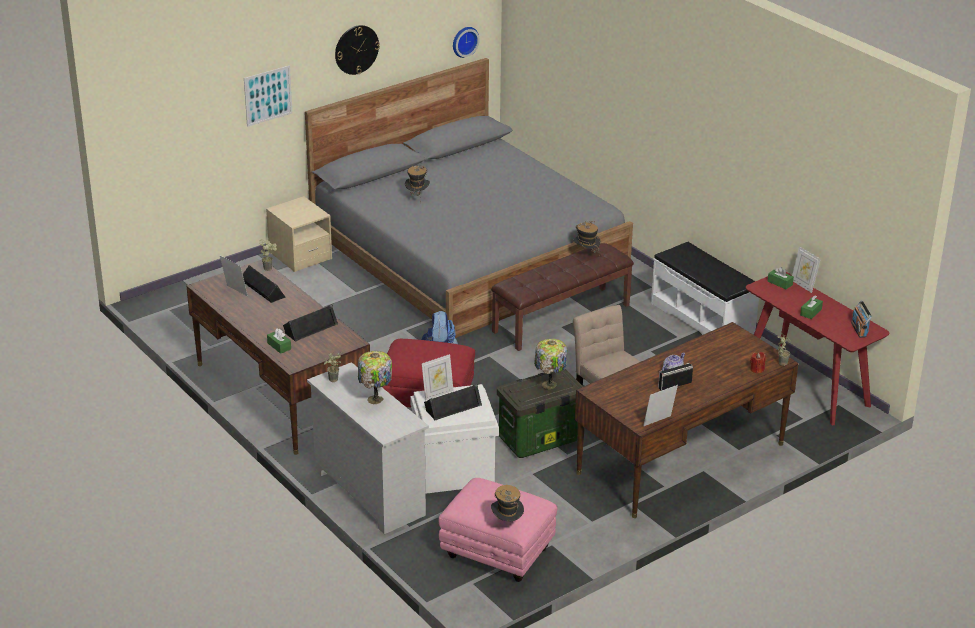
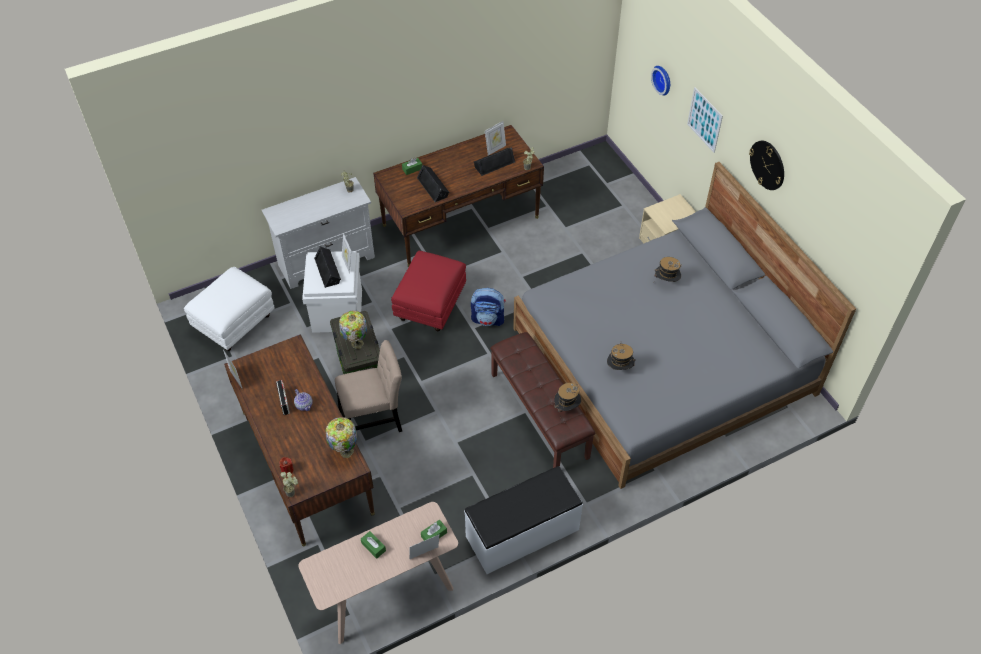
camera: 100 degrees right, 20 degrees up
table lamp [358,351,392,404] -> table lamp moved to [326,417,357,458]
pink ottoman [439,478,557,582] -> white ottoman [184,267,274,351]
wall clock [453,27,480,58] -> wall clock moved to [651,66,670,96]
hat [491,485,524,521] -> hat moved to [607,342,635,370]
red console table [746,272,889,425] -> beige console table [298,502,458,644]
radio [851,300,872,338] -> none

